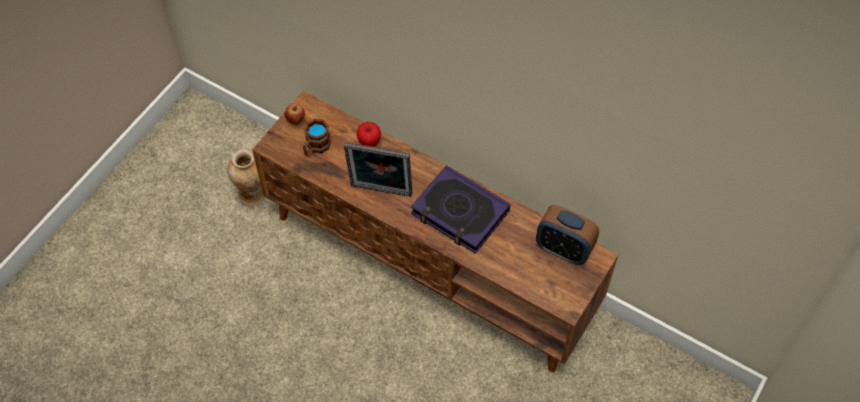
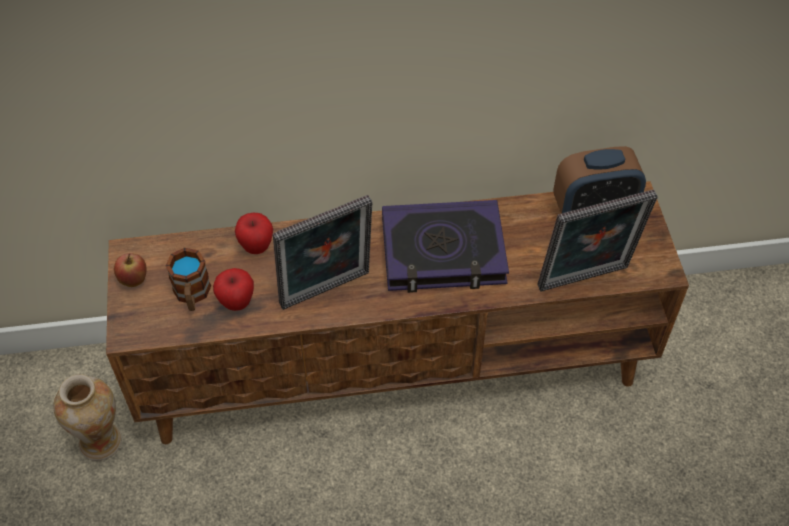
camera: 40 degrees left, 5 degrees down
none -> apple [213,268,254,311]
none -> picture frame [537,190,658,291]

